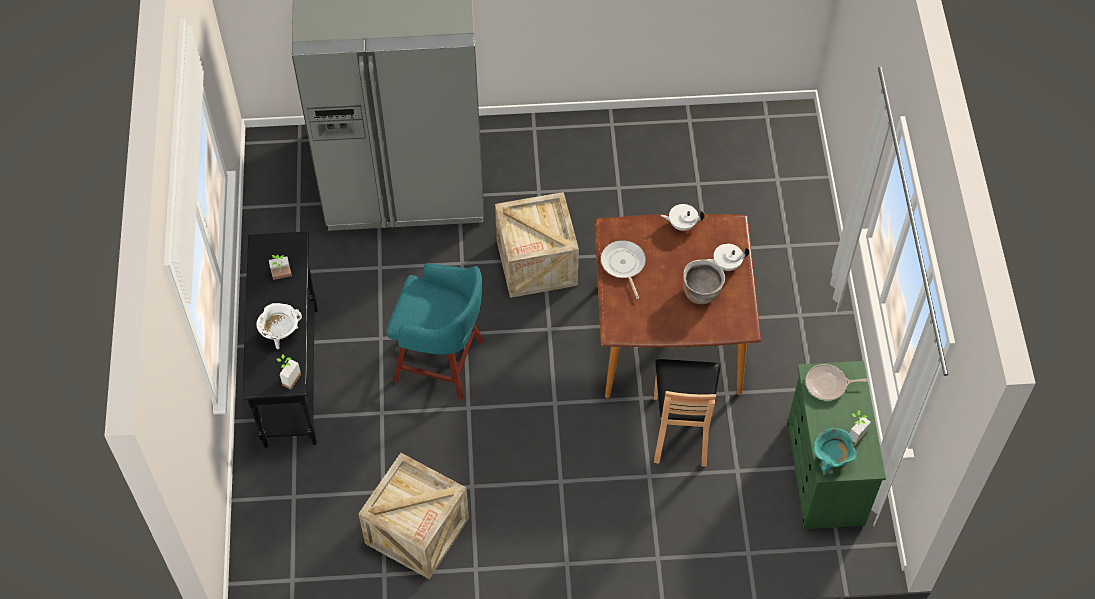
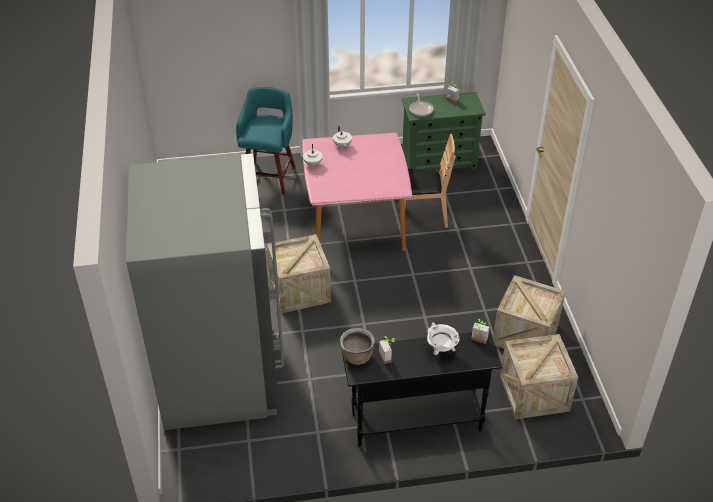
camera: 95 degrees left, 15 degrees down
turquoise stool [386,263,484,400] -> turquoise stool moved to [236,87,296,195]
brown dining table [594,214,761,398] -> pink dining table [302,133,412,251]
frying pan [601,240,645,299] -> none
brown cooking pot [683,259,725,304] -> brown cooking pot moved to [340,328,375,365]
turquoise cooking pot [814,428,857,476] -> none
none -> crate [500,334,578,419]

